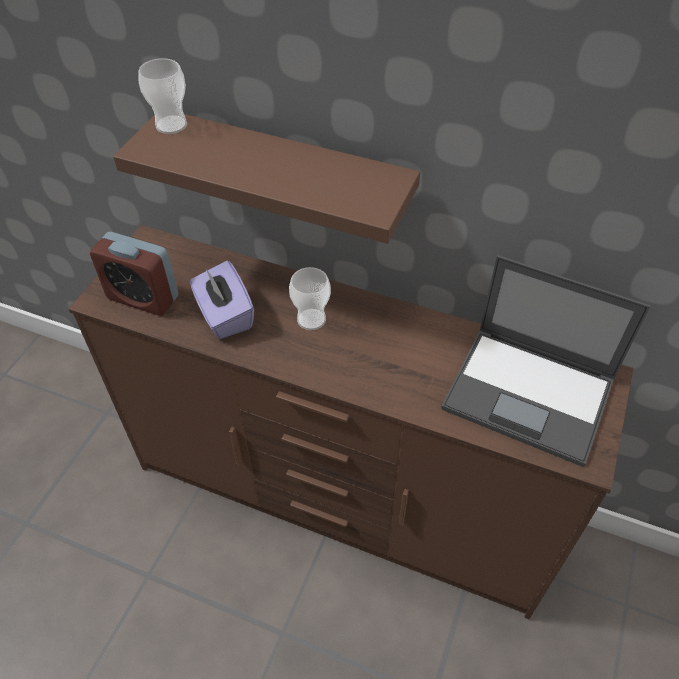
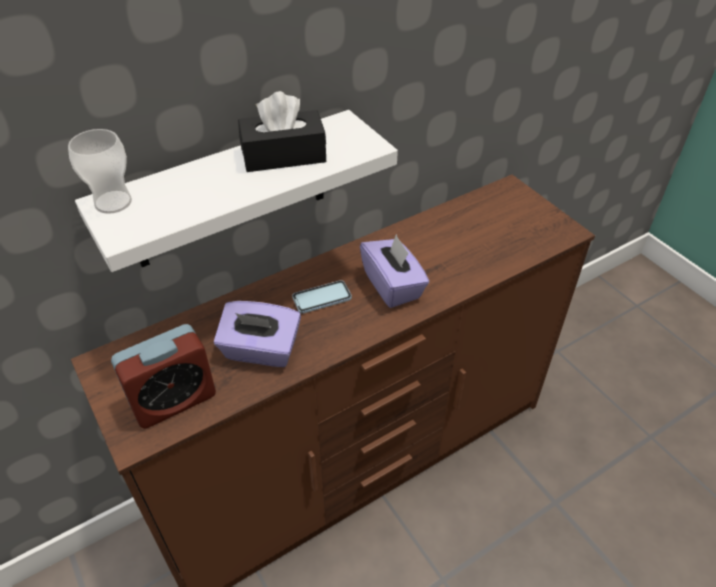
camera: 55 degrees left, 5 degrees down
brown shelf [113,114,420,244] -> white shelf [75,110,398,272]
cup [289,267,331,330] -> phone [292,280,352,314]
laptop [441,255,650,467] -> none
none -> black tissue box [238,91,326,172]
none -> purple tissue box [360,234,429,308]

